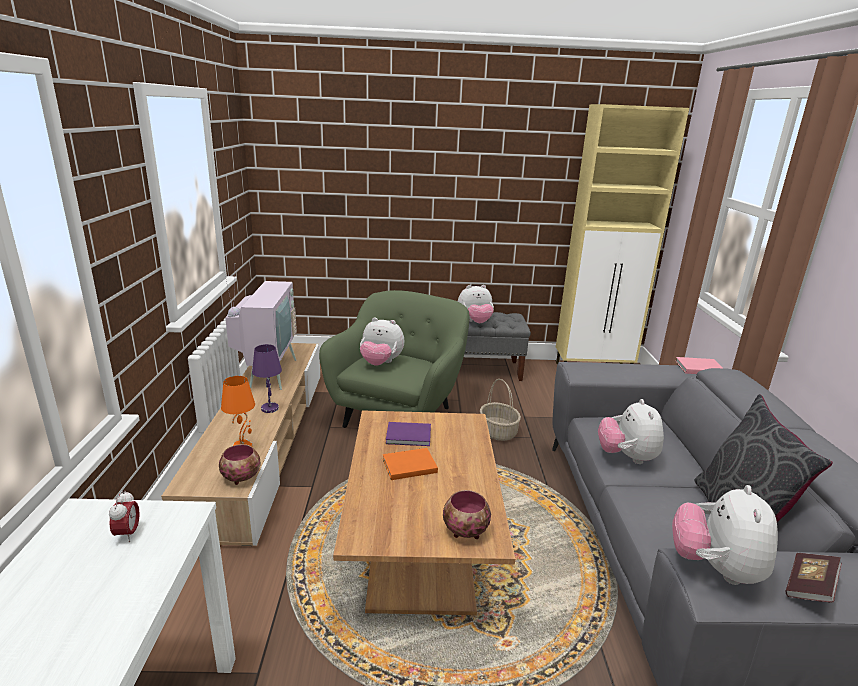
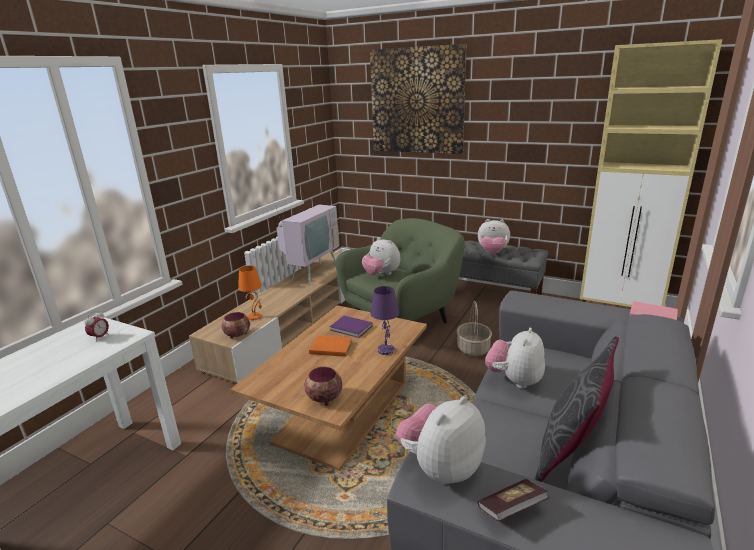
camera: 30 degrees right, 0 degrees up
purple table lamp [252,344,282,413] -> purple table lamp moved to [370,286,399,355]
none -> picture [370,44,466,154]

